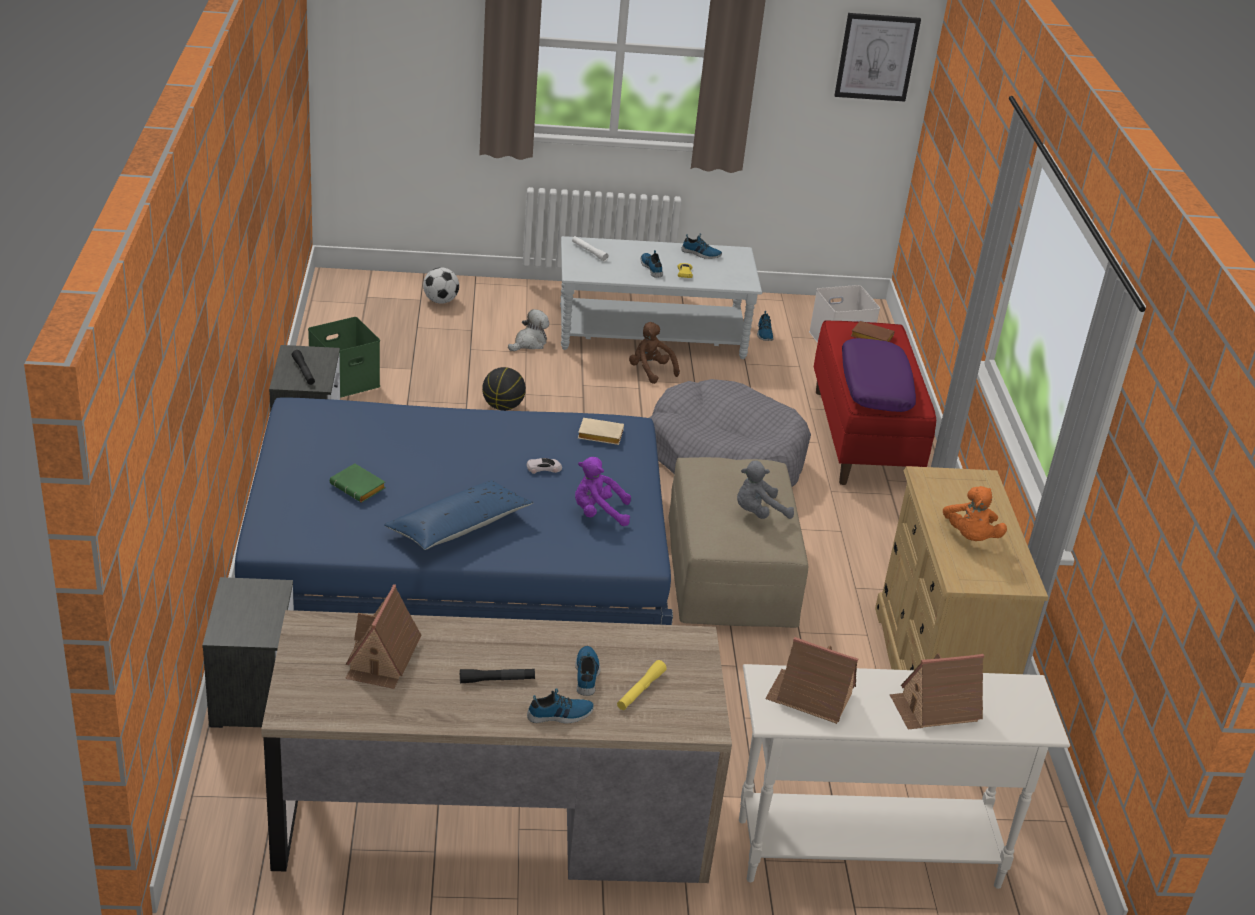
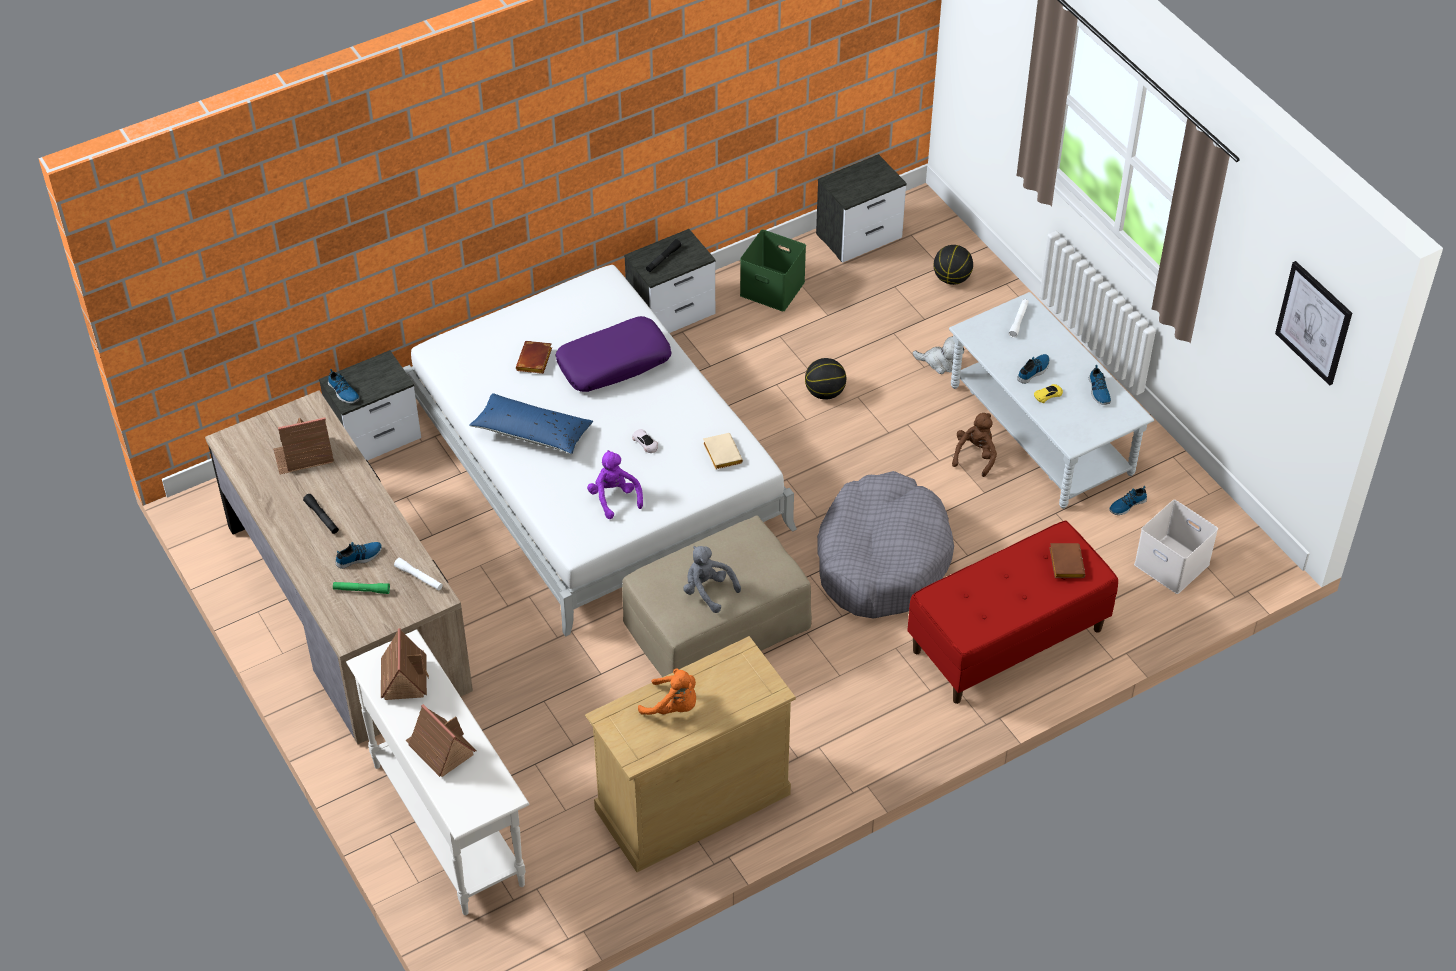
camera: 65 degrees right, 15 degrees up
blue bed [235,397,673,625] -> white bed [403,265,797,637]
green book [330,463,386,502] -> brown book [516,341,552,374]
football [423,267,459,304] -> basketball [933,245,973,285]
shoe [527,689,594,723] -> shoe moved to [328,369,360,403]
yellow flashlight [617,660,667,710] -> green flashlight [333,582,390,594]
purple pillow [842,338,916,412] -> purple pillow moved to [555,316,672,392]
orange plush toy [943,486,1007,541] -> orange plush toy turned 135 degrees counterclockwise [638,668,696,715]
none -> white flashlight [394,558,443,591]
none -> nightstand [816,154,907,262]

